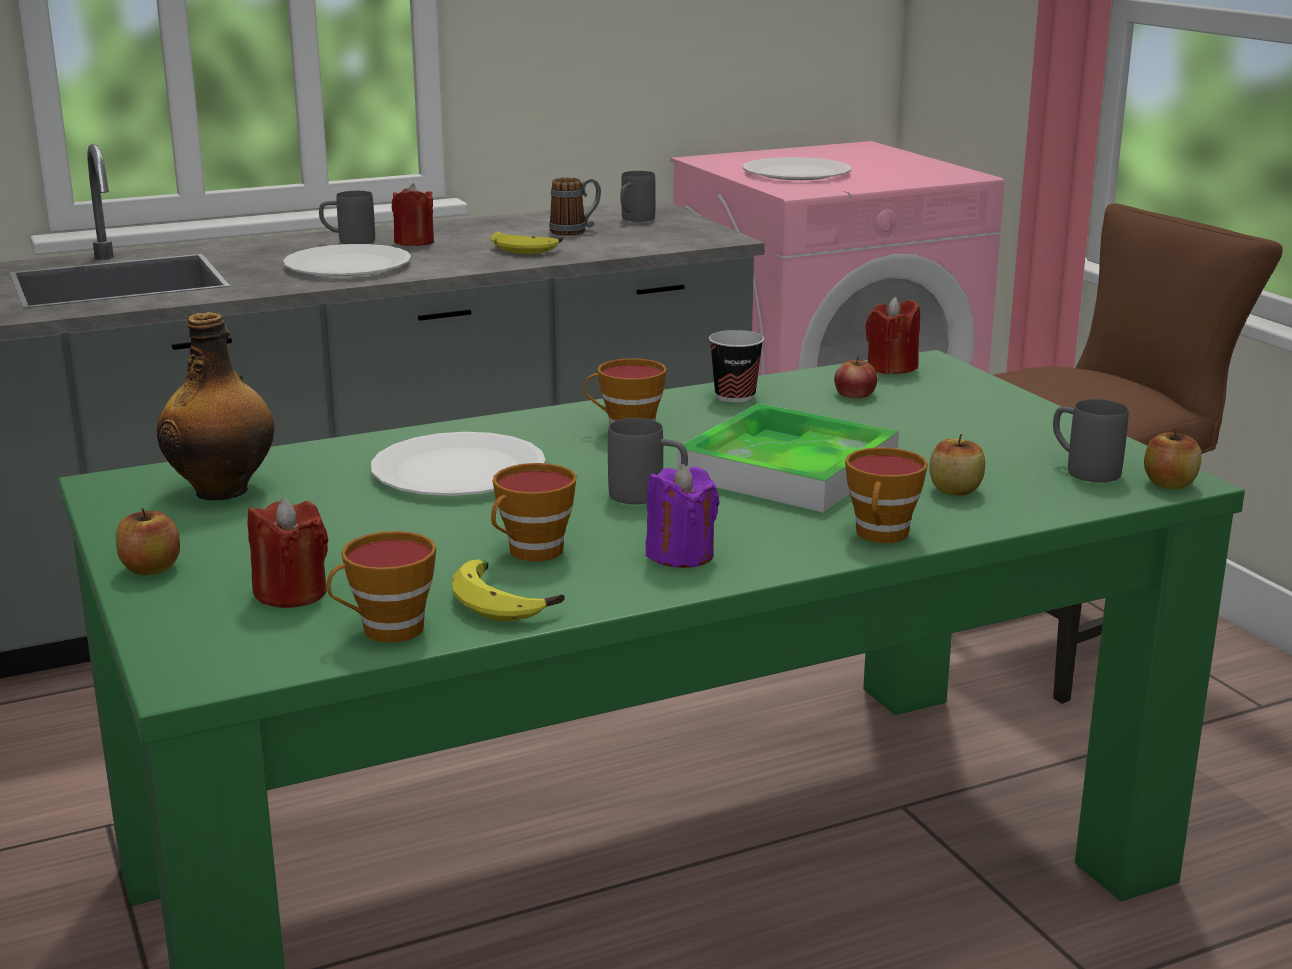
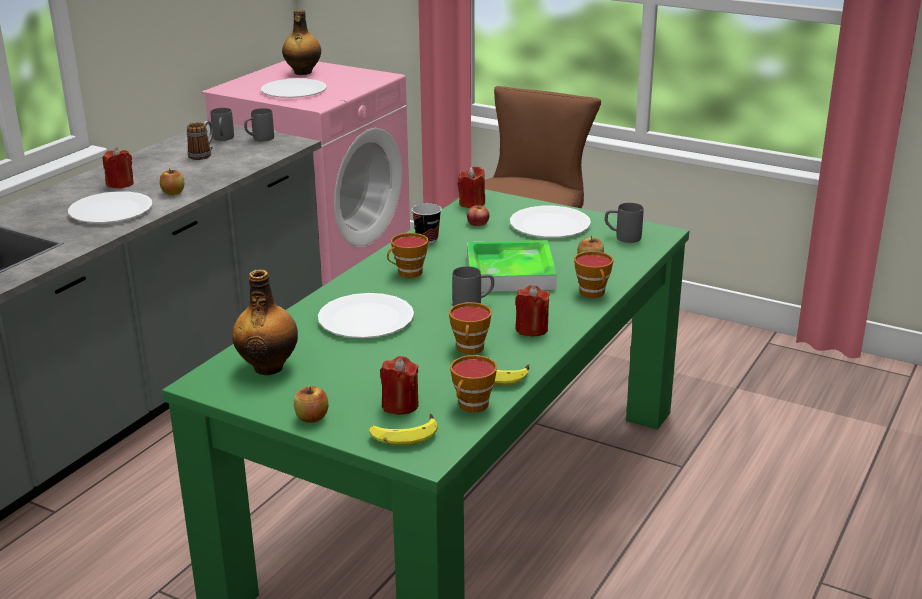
camera: 35 degrees left, 5 degrees up
grey mug [319,191,375,244] -> grey mug moved to [244,108,274,141]
banana [491,231,563,254] -> banana moved to [369,413,438,445]
purple candle [646,464,720,568] -> red candle [515,285,550,337]
apple [1144,428,1202,489] -> apple moved to [160,168,184,195]
none -> bottle [282,10,321,75]
none -> white plate [510,206,591,238]

